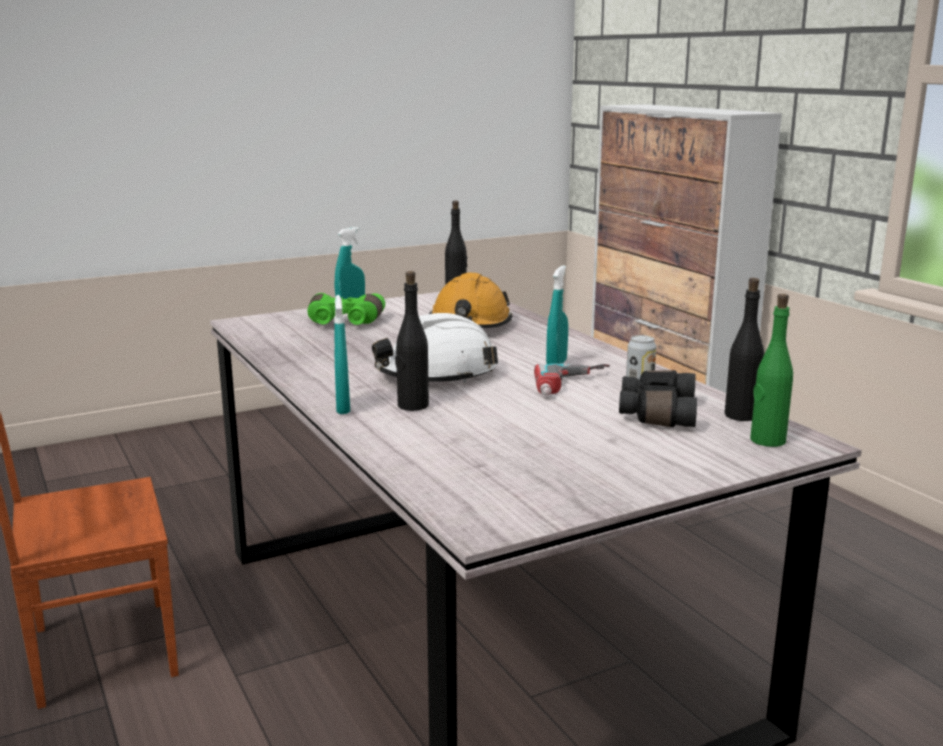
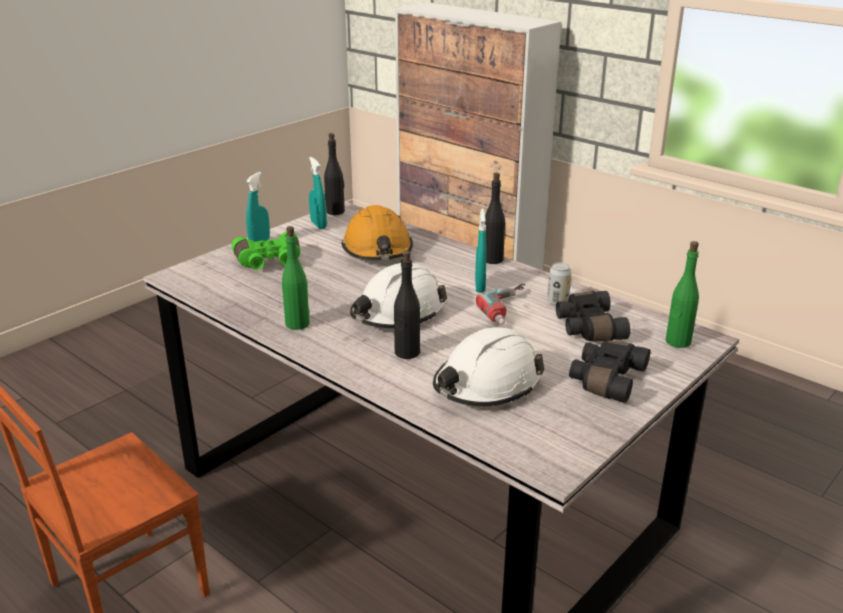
camera: 20 degrees left, 10 degrees up
turquoise spray bottle [334,295,350,414] -> turquoise spray bottle moved to [309,157,327,229]
black bottle [725,278,764,421] -> black bottle moved to [485,173,505,264]
none -> green bottle [282,226,310,330]
none -> white hard hat [433,327,544,406]
none -> black binoculars [569,340,650,403]

